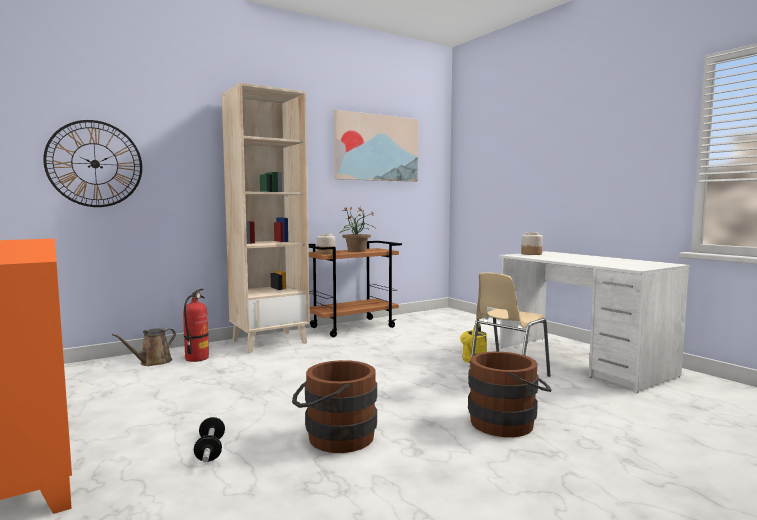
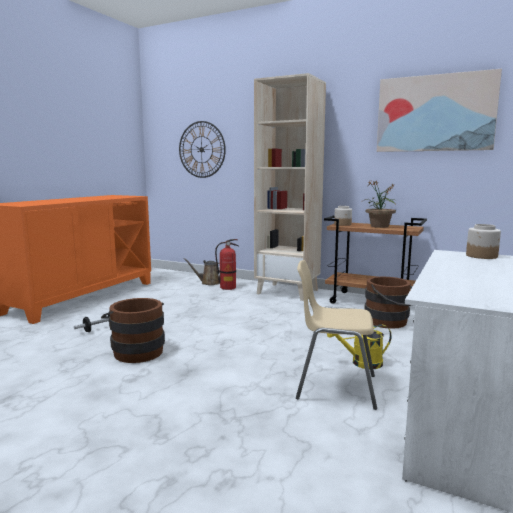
camera: 60 degrees right, 5 degrees up
brown bucket [468,352,551,437] -> brown bucket moved to [364,276,412,329]

